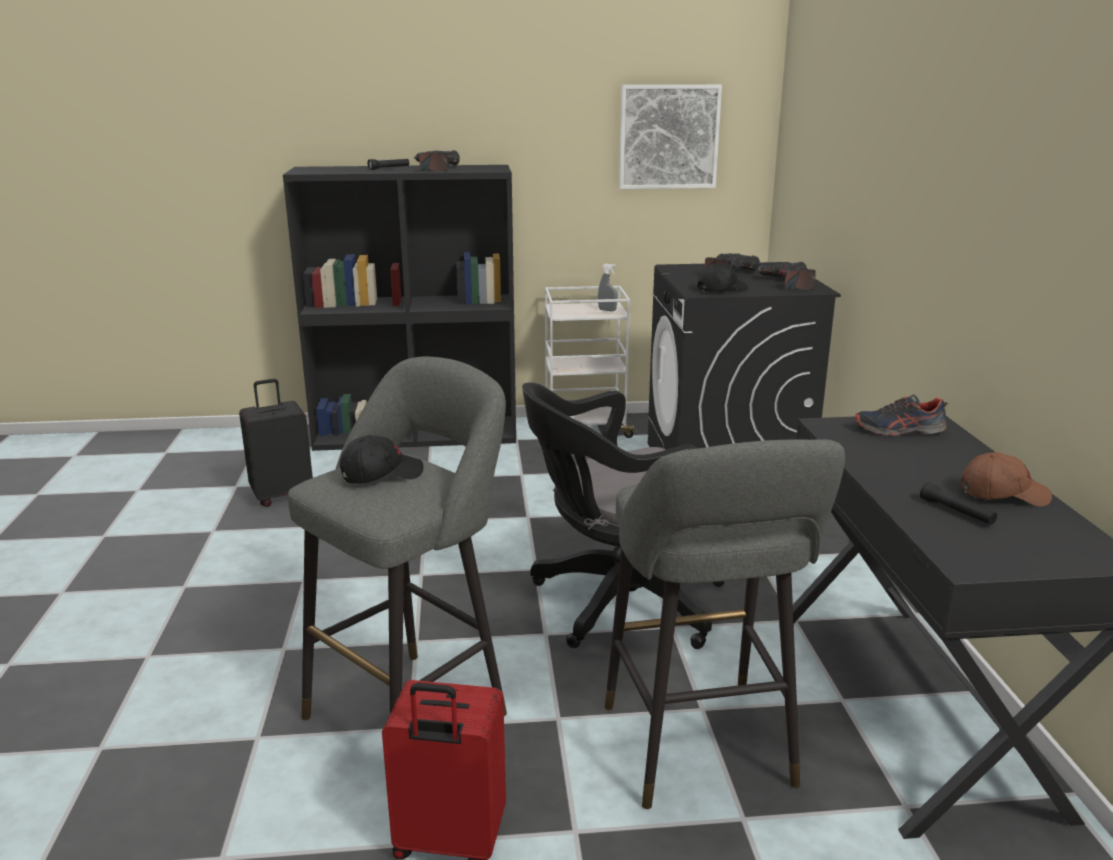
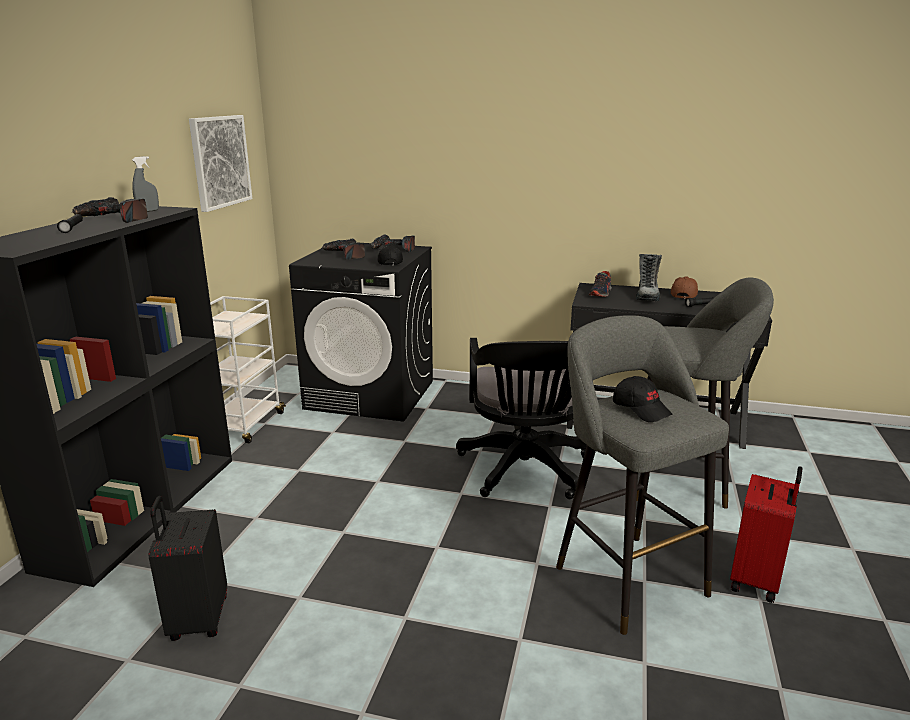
camera: 70 degrees left, 0 degrees up
black cap [339,435,423,484] -> black cap turned 150 degrees clockwise [613,376,673,422]
grey spray bottle [598,264,617,311] -> grey spray bottle moved to [132,156,159,212]
none -> boot [636,254,662,301]

